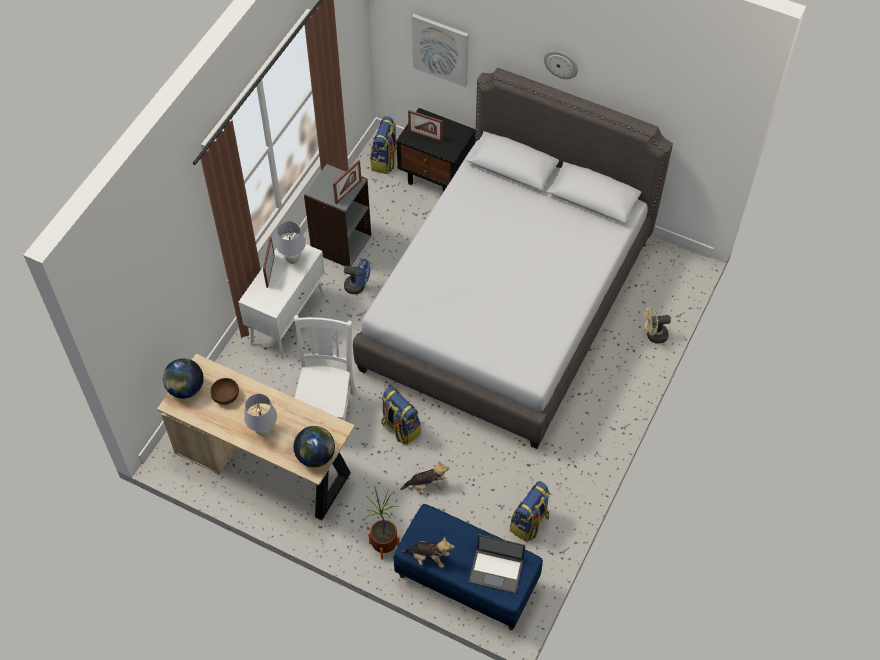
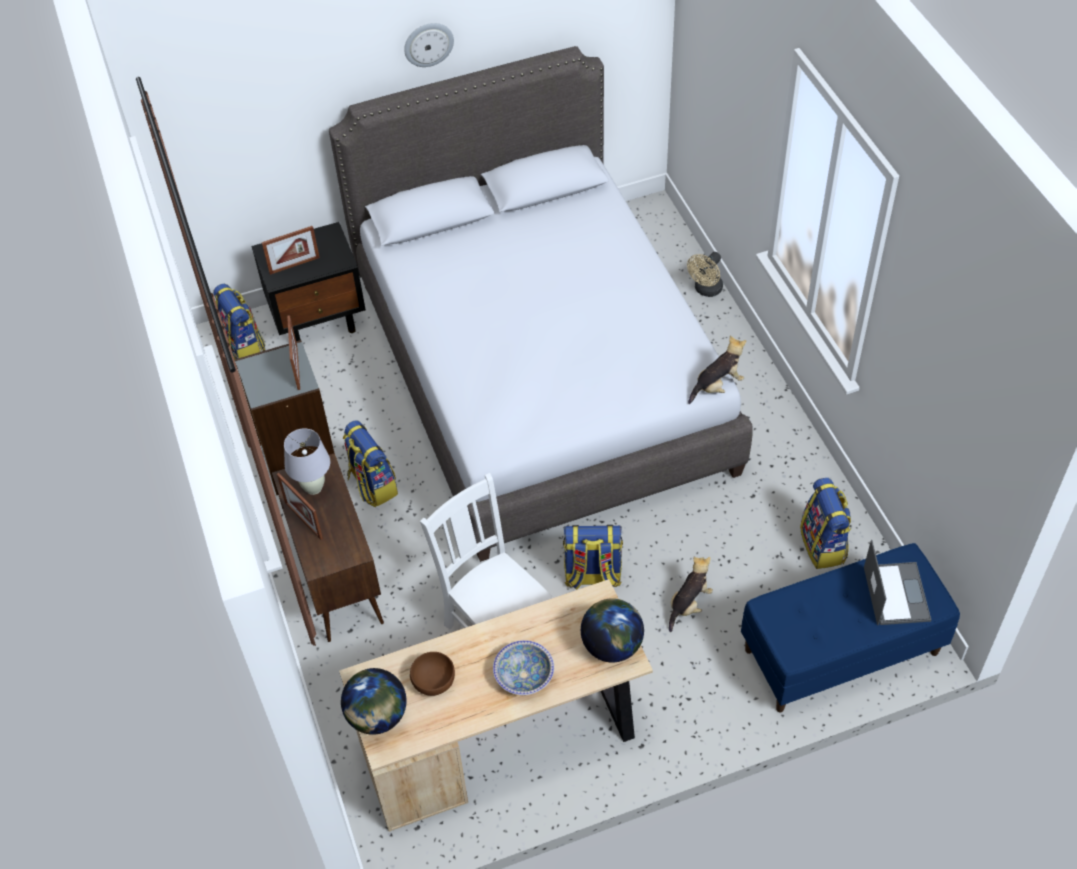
camera: 45 degrees left, 5 degrees down
white cabinet [238,236,325,359] -> brown cabinet [272,453,384,642]
white table lamp [244,394,277,436] -> bowl [493,640,554,695]
blue fan [344,259,370,294] -> backpack [343,420,398,507]
potted plant [364,486,400,560] -> none
plush toy [400,537,454,568] -> plush toy moved to [688,336,746,404]
picture [412,14,469,88] -> none
laptop [469,534,525,594] -> laptop turned 60 degrees counterclockwise [864,540,931,625]

